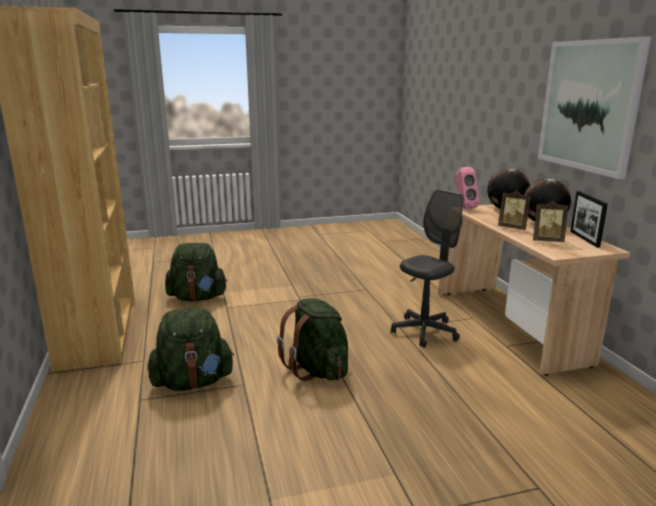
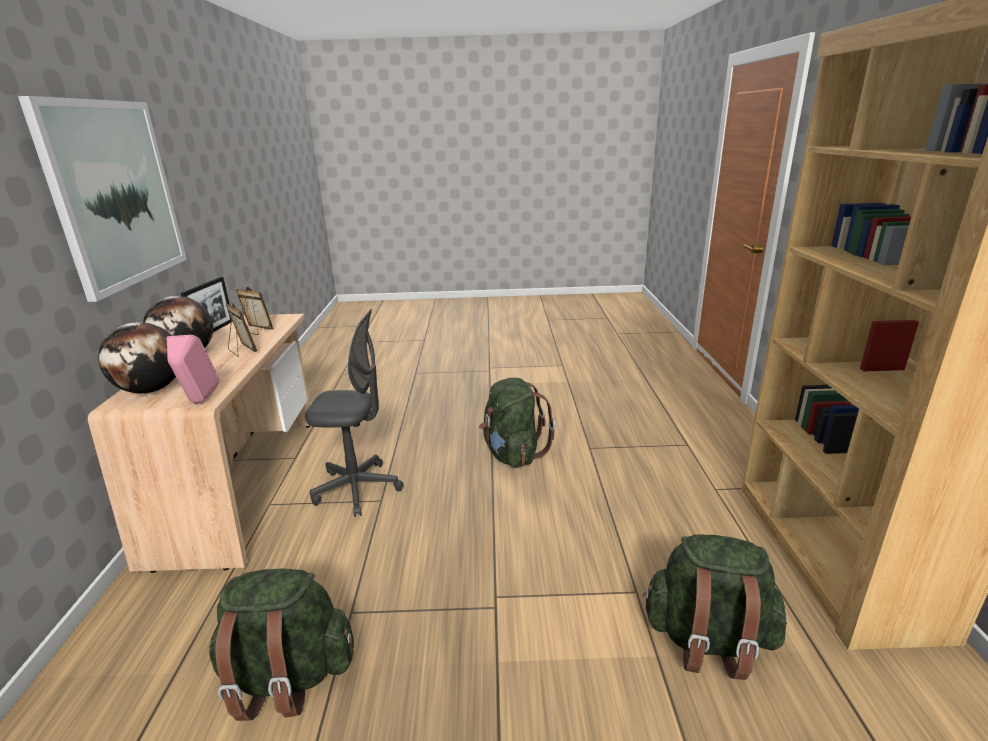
camera: 165 degrees left, 5 degrees up
green backpack [147,307,235,391] -> green backpack moved to [208,568,354,721]
grey office chair [391,189,464,348] -> grey office chair turned 150 degrees counterclockwise [305,309,403,517]

